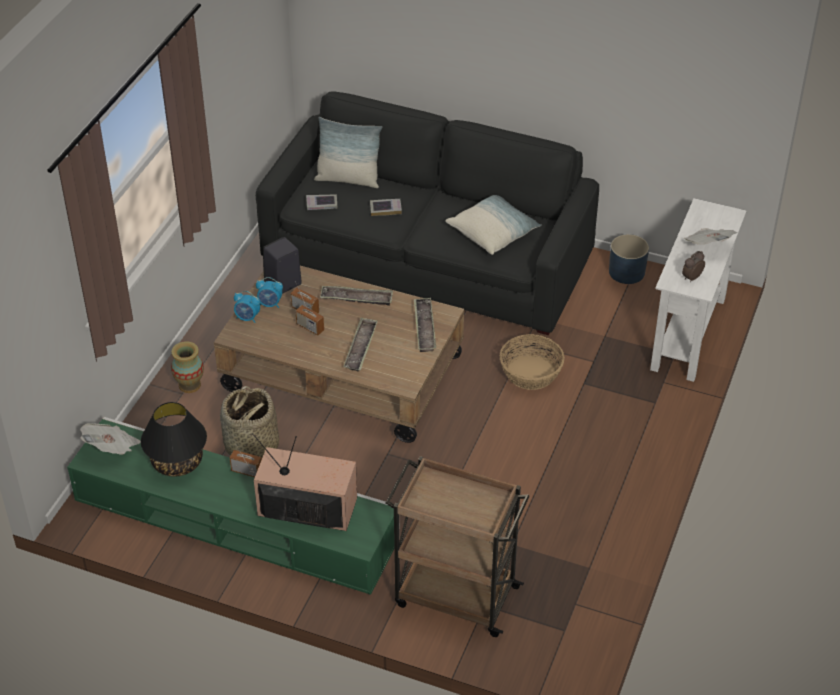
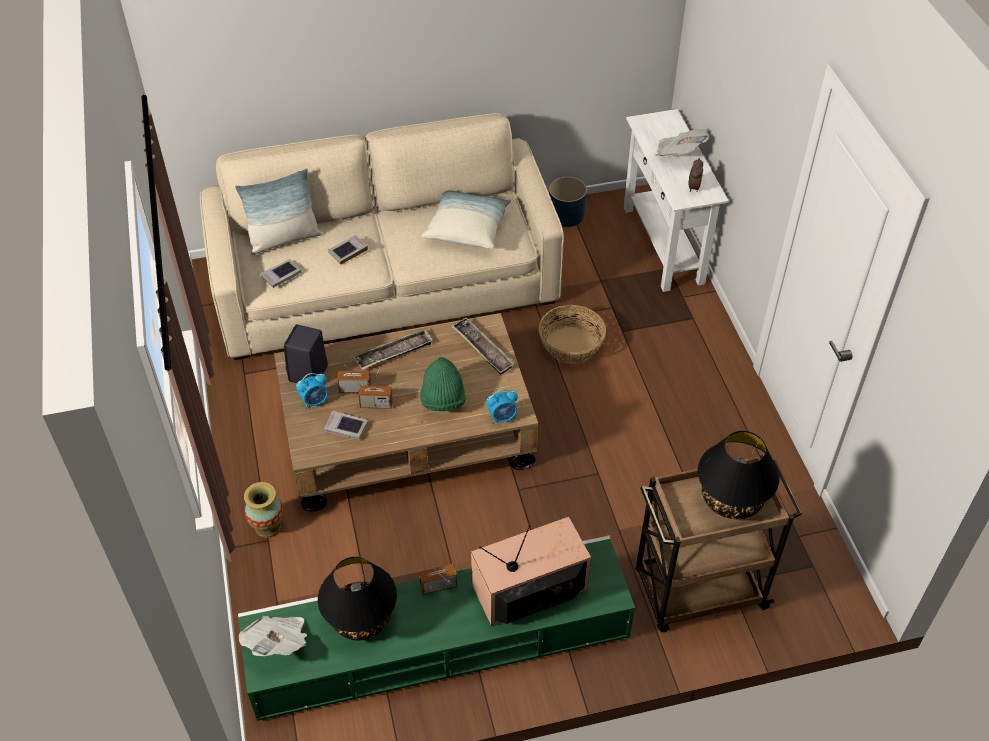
camera: 35 degrees left, 5 degrees up
basket [220,386,279,457] -> none
alarm clock [234,291,260,323] -> alarm clock moved to [487,389,518,424]
black sofa [256,91,599,335] -> beige sofa [200,113,564,360]
tray [343,318,378,371] -> green hat [420,357,466,411]
none -> book [324,411,368,440]
none -> black table lamp [698,431,779,519]

